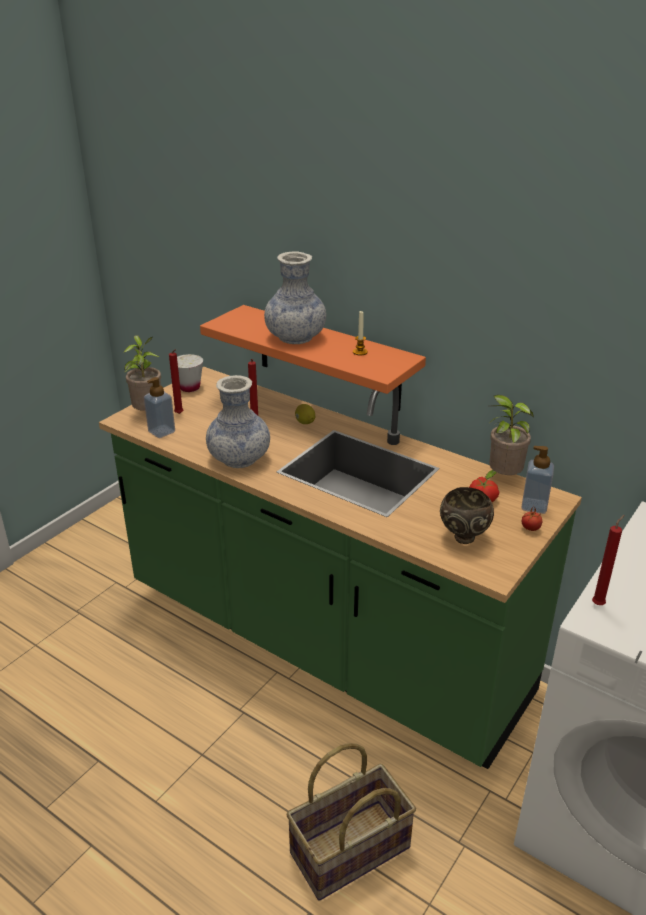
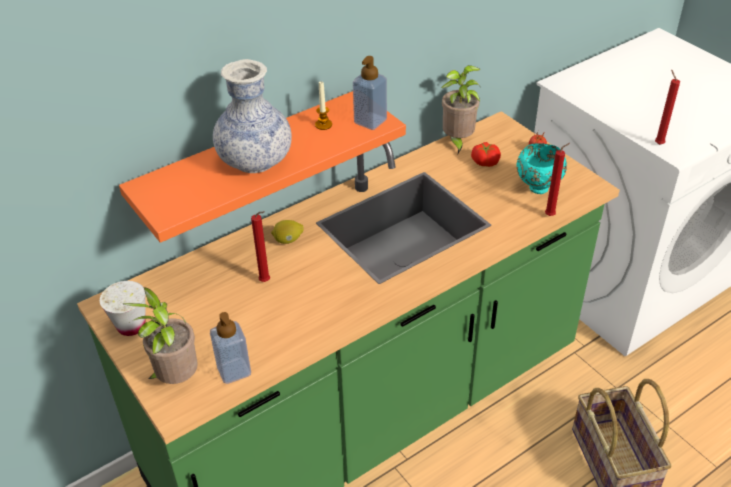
camera: 70 degrees left, 10 degrees up
red candle [169,349,183,414] -> red candle moved to [545,143,570,216]
vase [206,375,270,468] -> none
brown bowl [440,487,494,544] -> turquoise bowl [517,143,567,194]
soap dispenser [521,446,554,514] -> soap dispenser moved to [353,56,387,130]

